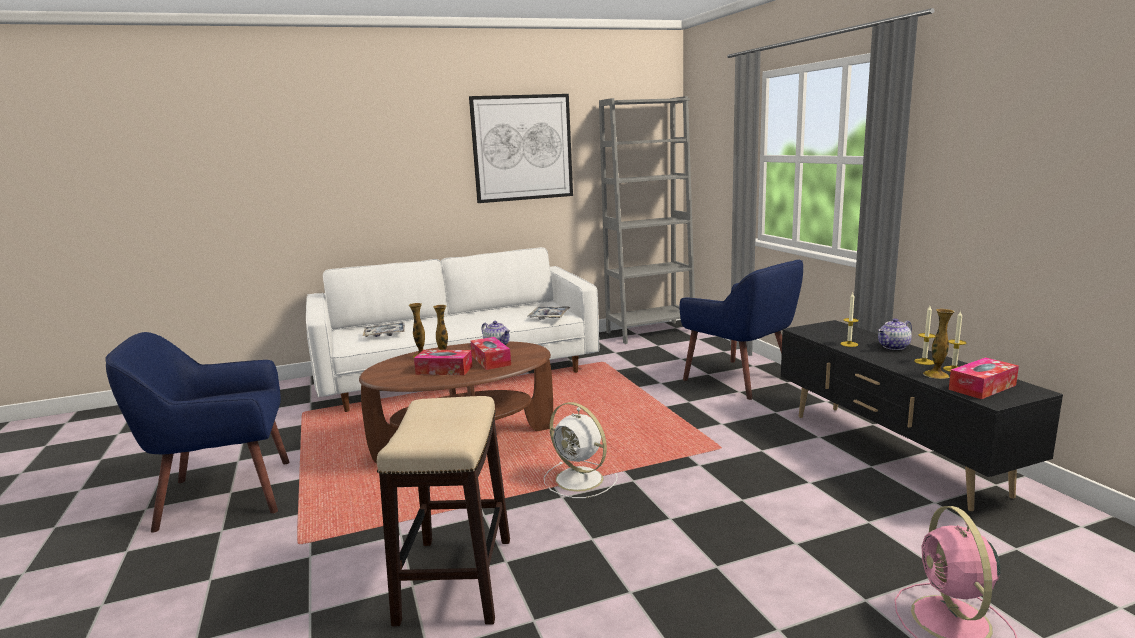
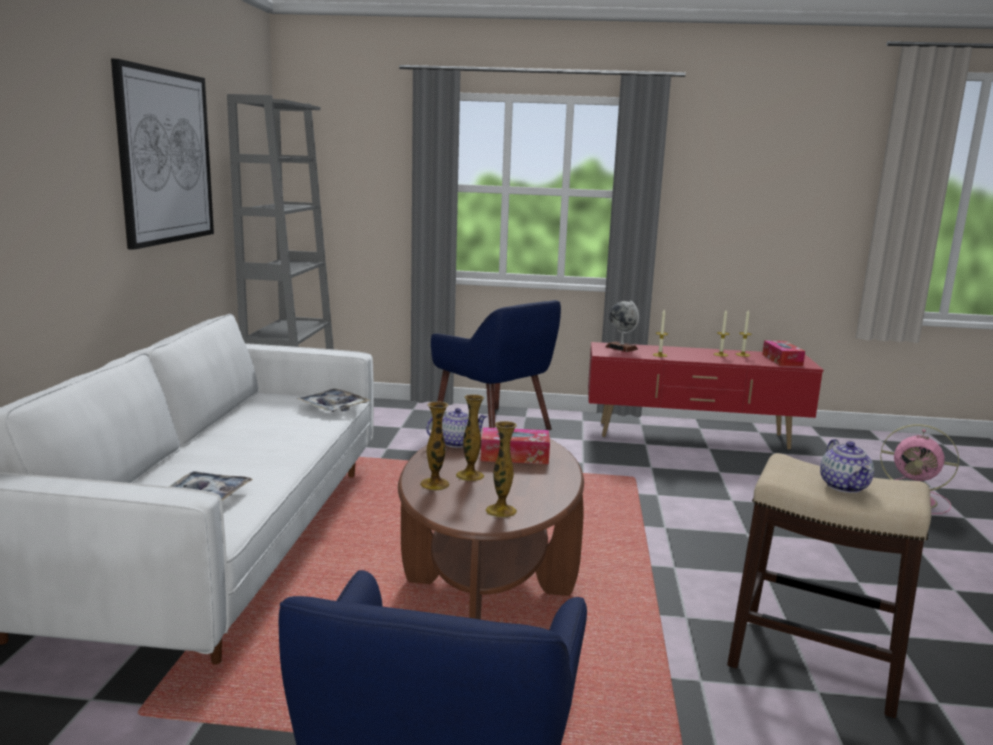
camera: 65 degrees left, 0 degrees up
tissue box [414,350,473,375] -> none
white fan [544,402,618,498] -> none
blue armchair [679,260,803,400] -> blue armchair turned 60 degrees clockwise [431,300,561,430]
black tv stand [781,320,1063,511] -> red tv stand [588,342,823,450]
teapot [878,318,912,350] -> teapot moved to [820,439,874,493]
vase [923,309,955,379] -> vase moved to [486,421,517,518]
none -> globe [605,301,639,352]

